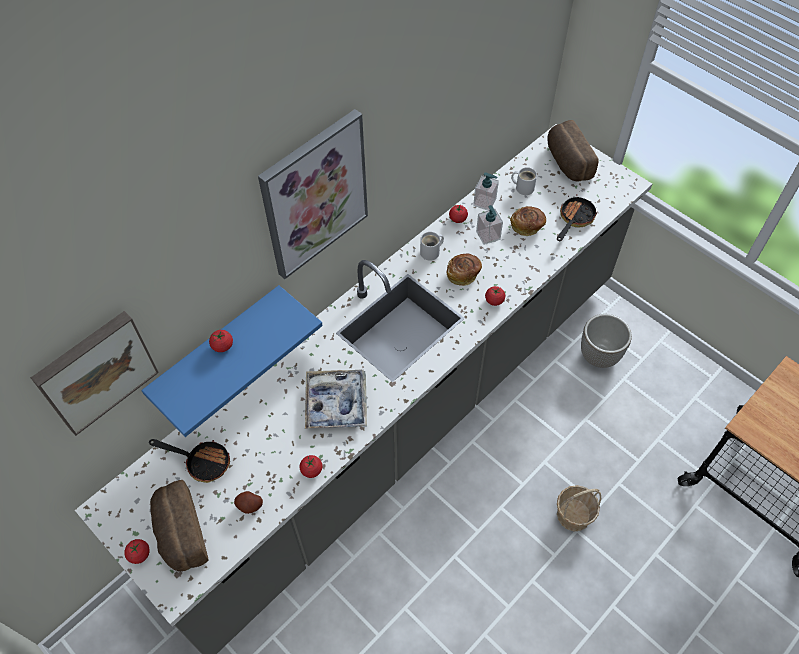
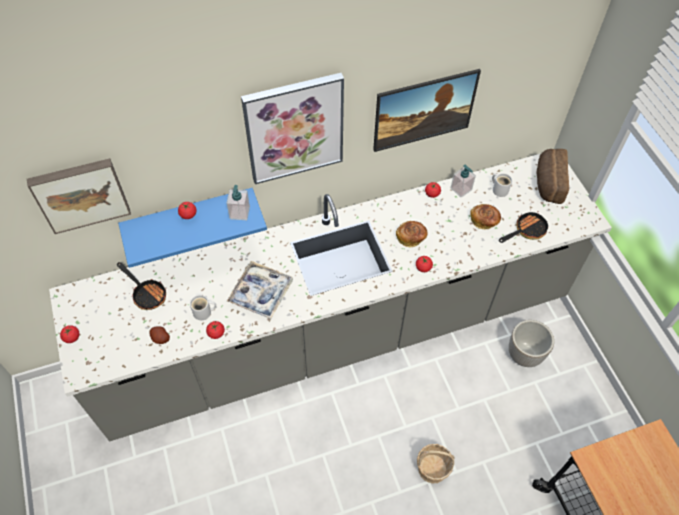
camera: 25 degrees right, 0 degrees up
bread [150,480,209,572] -> none
white mug [420,232,444,261] -> white mug moved to [190,295,216,320]
soap dispenser [476,205,503,245] -> soap dispenser moved to [227,185,250,220]
none -> picture [373,69,481,152]

